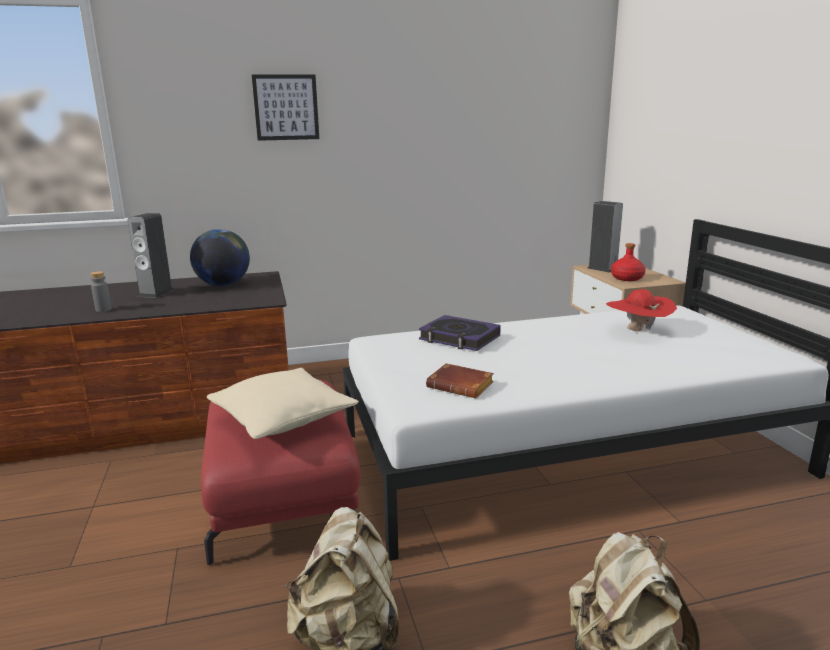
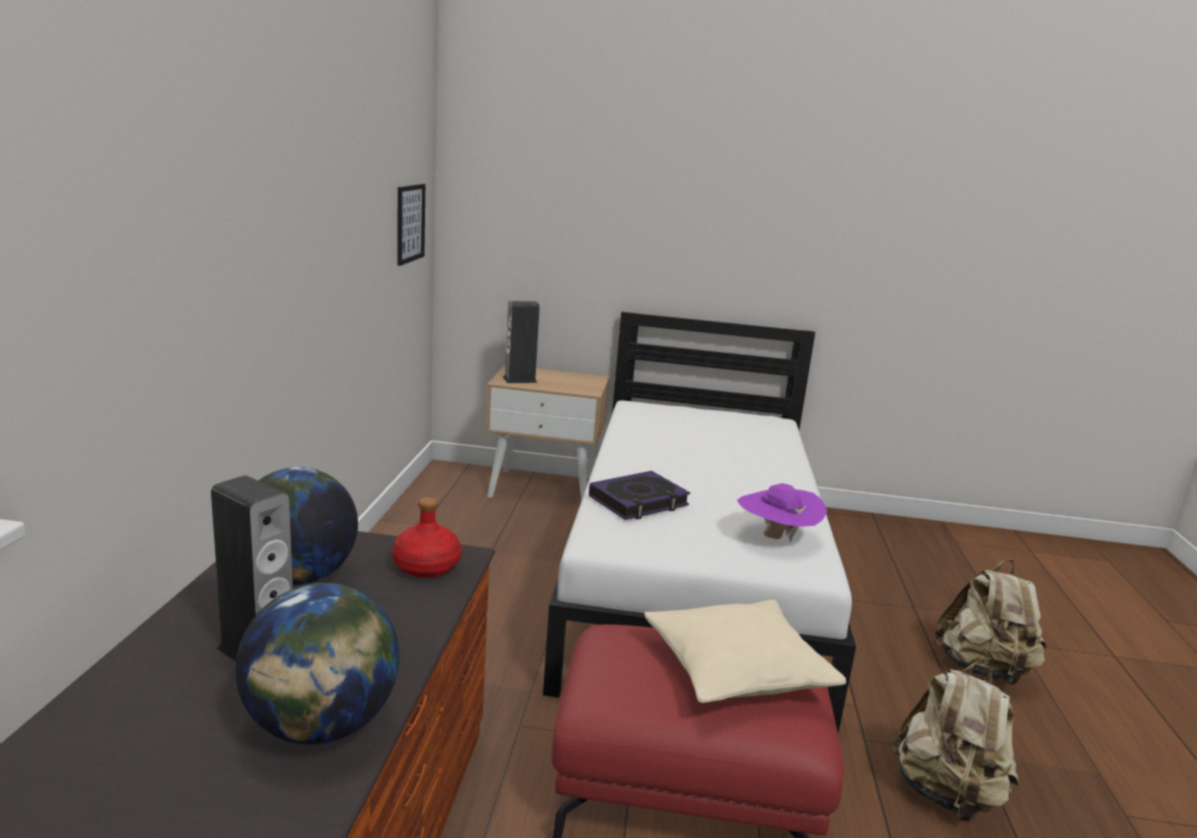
camera: 70 degrees left, 0 degrees up
grey bottle [90,271,112,312] -> globe [235,583,399,744]
picture [252,74,319,141] -> picture moved to [397,184,425,266]
brown book [426,363,494,398] -> purple hat [737,483,827,542]
red hat [606,289,677,333] -> none
red bottle [611,243,646,281] -> red bottle moved to [392,497,462,578]

